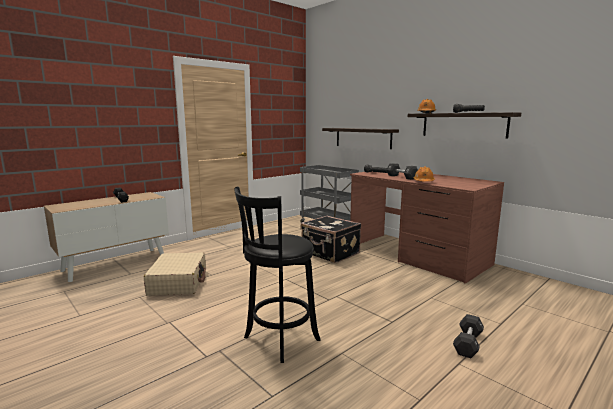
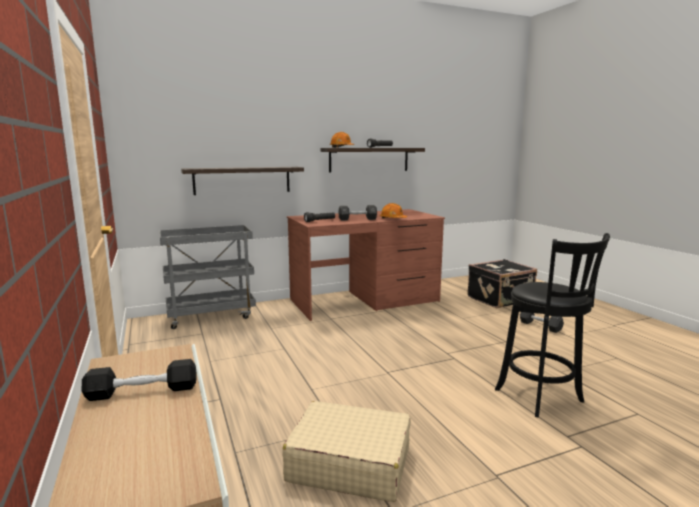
camera: 70 degrees left, 0 degrees up
black suitcase [300,215,361,263] -> black suitcase moved to [468,259,537,308]

